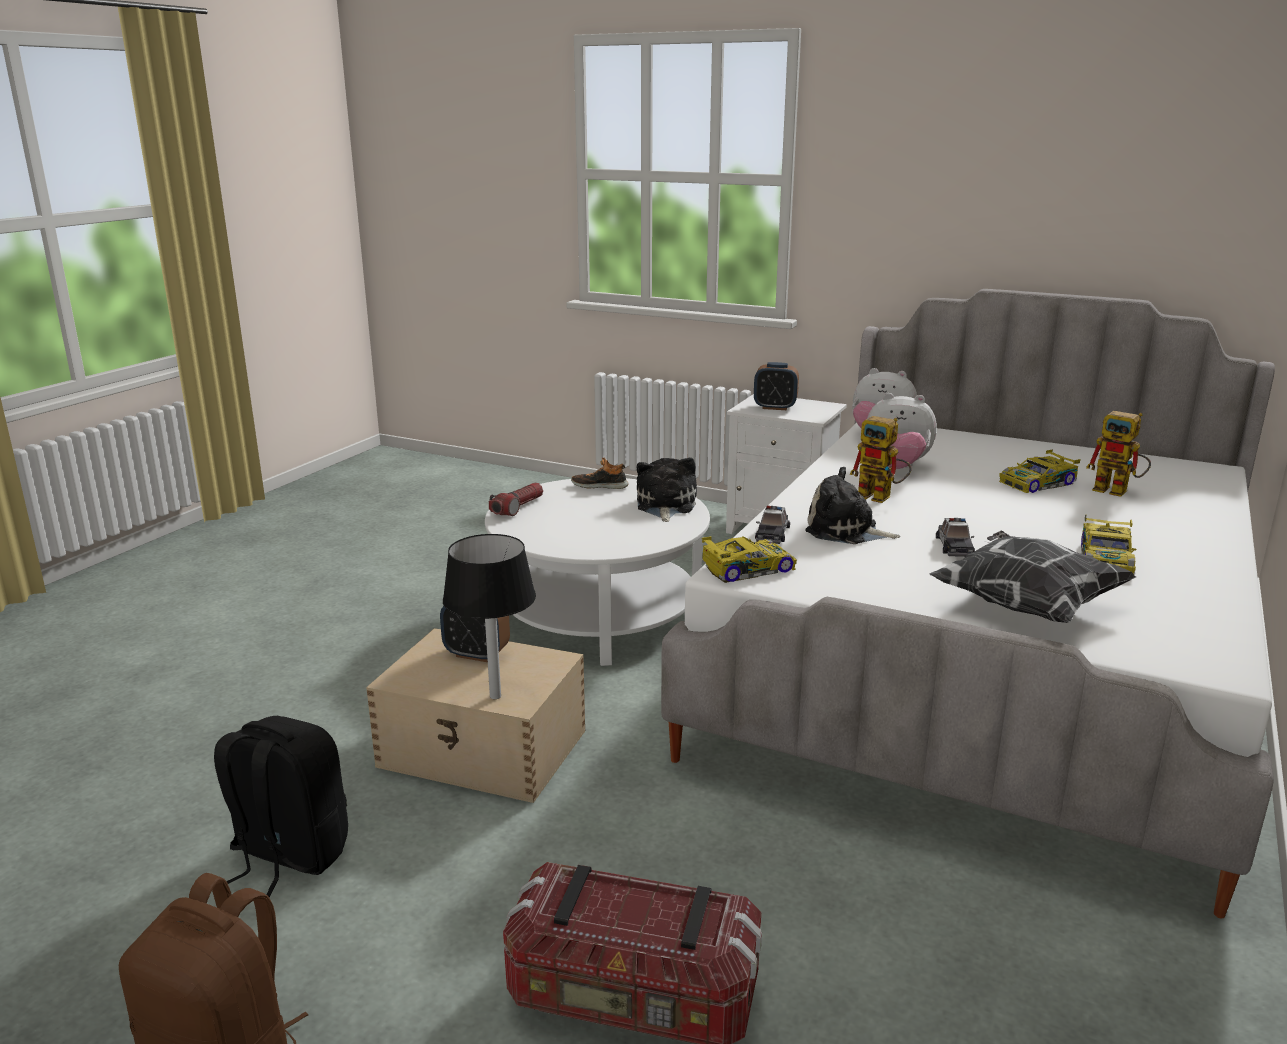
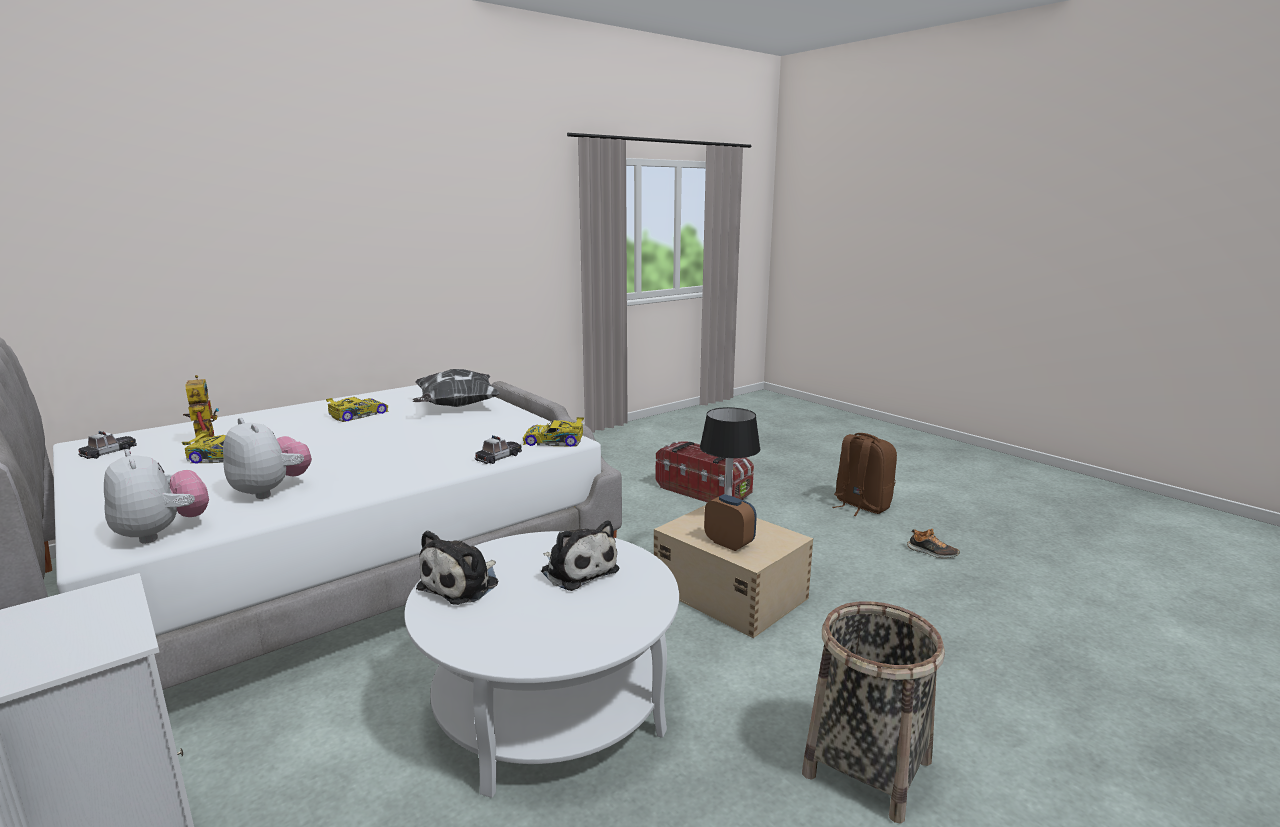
camera: 155 degrees left, 5 degrees down
black backpack [214,716,348,898] -> none
flashlight [489,482,543,516] -> none
shoe [571,458,629,489] -> shoe moved to [907,529,960,558]
alarm clock [754,362,799,410] -> none
plush toy [805,467,900,544] -> plush toy moved to [541,521,619,591]
toy robot [850,416,912,503] -> none
toy car [936,518,975,557] -> toy car moved to [78,431,137,459]
none -> basket [802,601,945,824]

